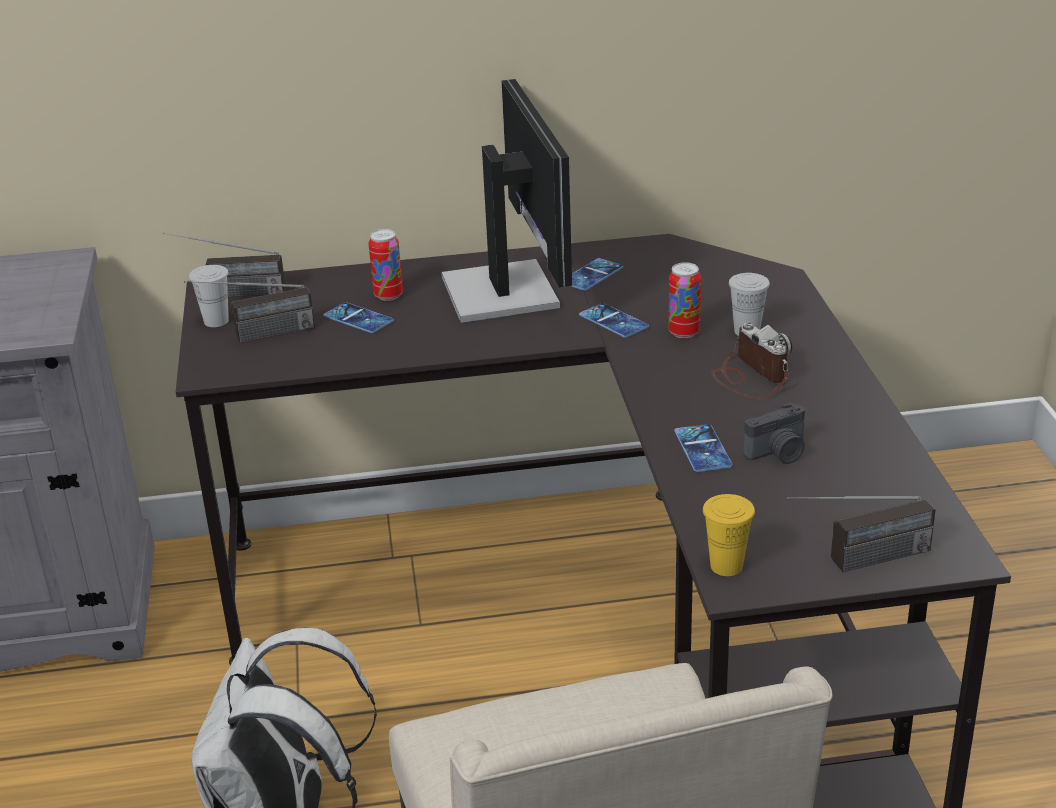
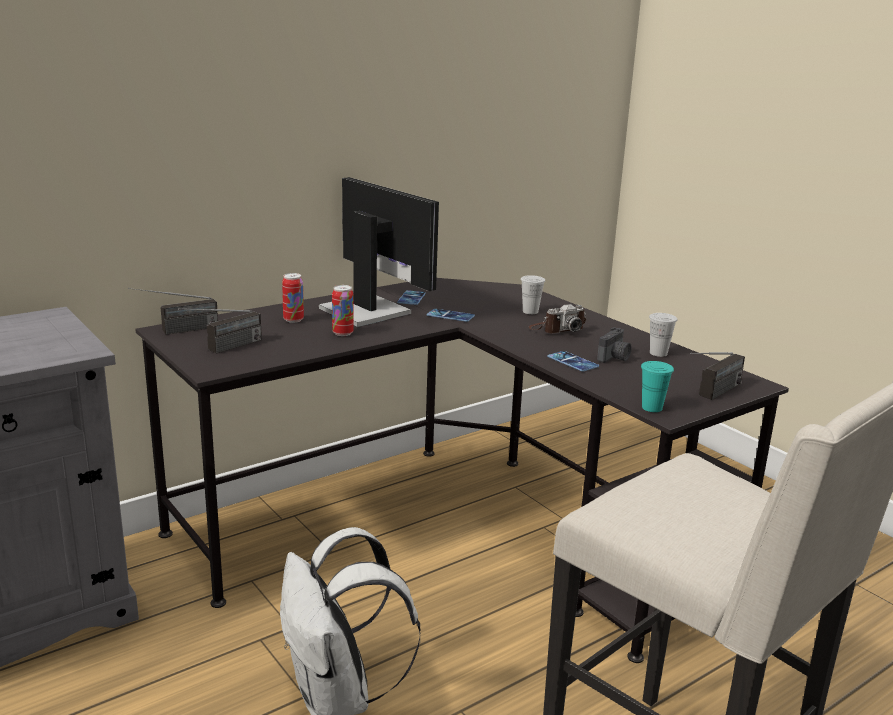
camera: 30 degrees left, 10 degrees down
white cup [189,265,229,327] -> white cup moved to [649,313,677,357]
phone [323,302,394,333] -> none
can [668,262,701,338] -> can moved to [332,285,354,336]
yellow cup [703,494,755,576] -> turquoise cup [641,361,674,412]
camera [711,322,792,399] -> camera turned 120 degrees clockwise [529,304,586,333]

